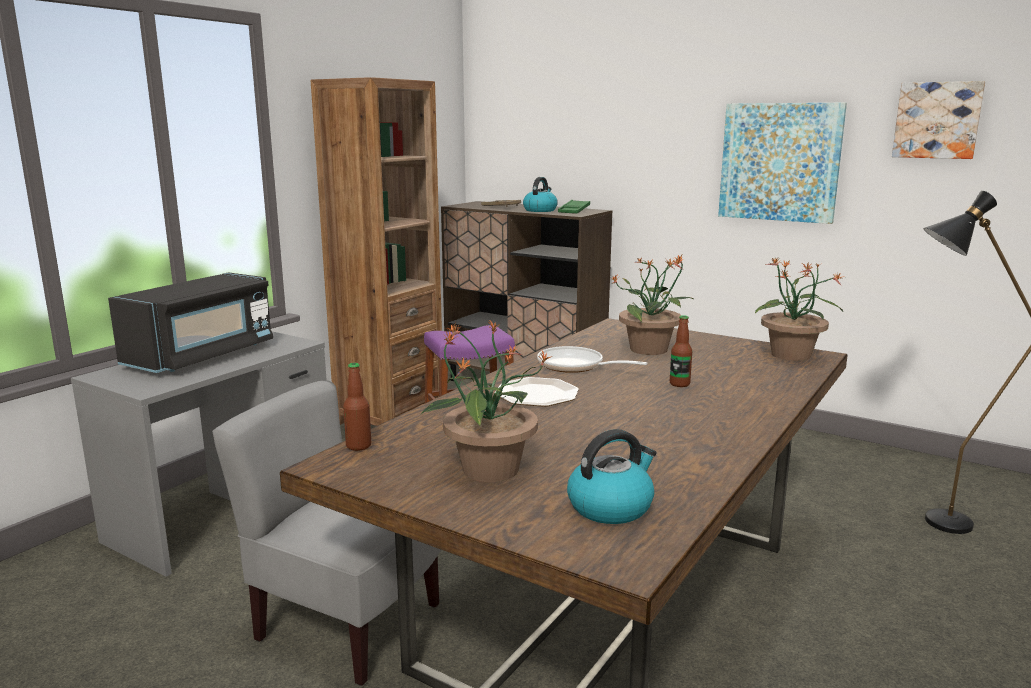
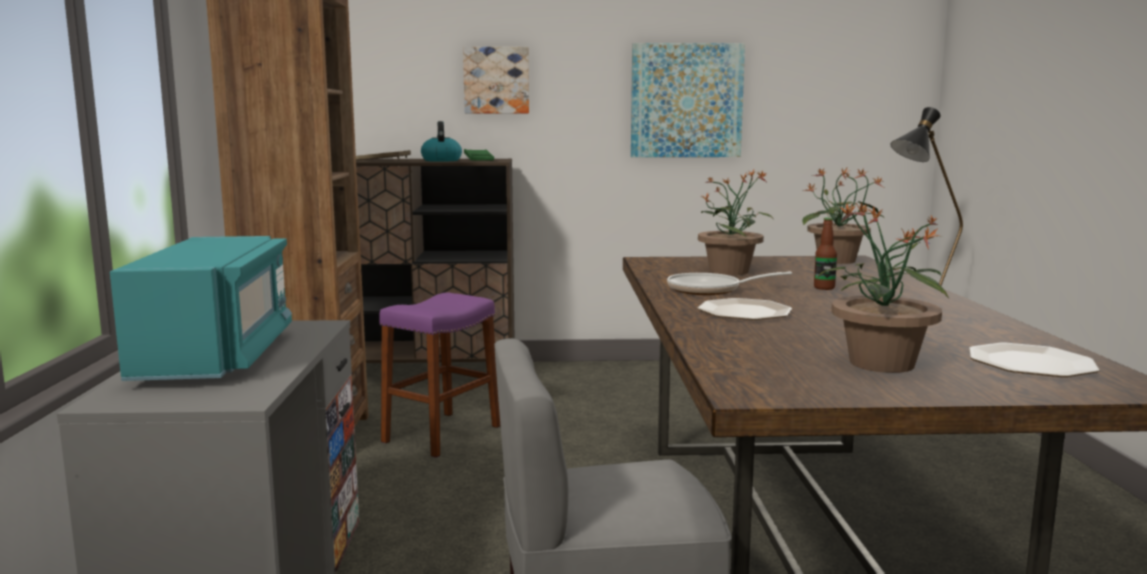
camera: 35 degrees left, 5 degrees down
black microwave [108,272,273,373] -> turquoise microwave [110,236,292,381]
bottle [343,363,371,451] -> none
kettle [567,429,656,524] -> plate [969,343,1100,377]
picture [892,81,985,159] -> picture moved to [463,47,529,114]

